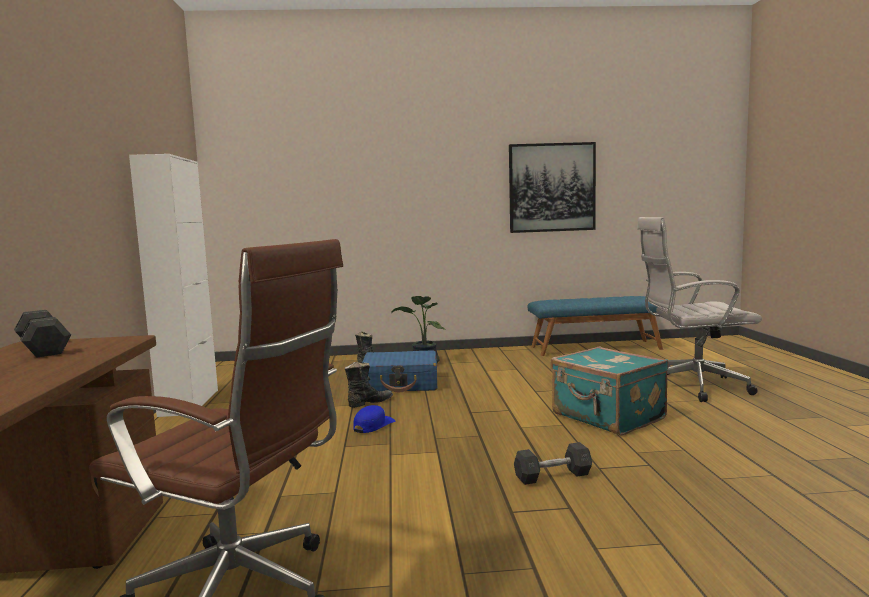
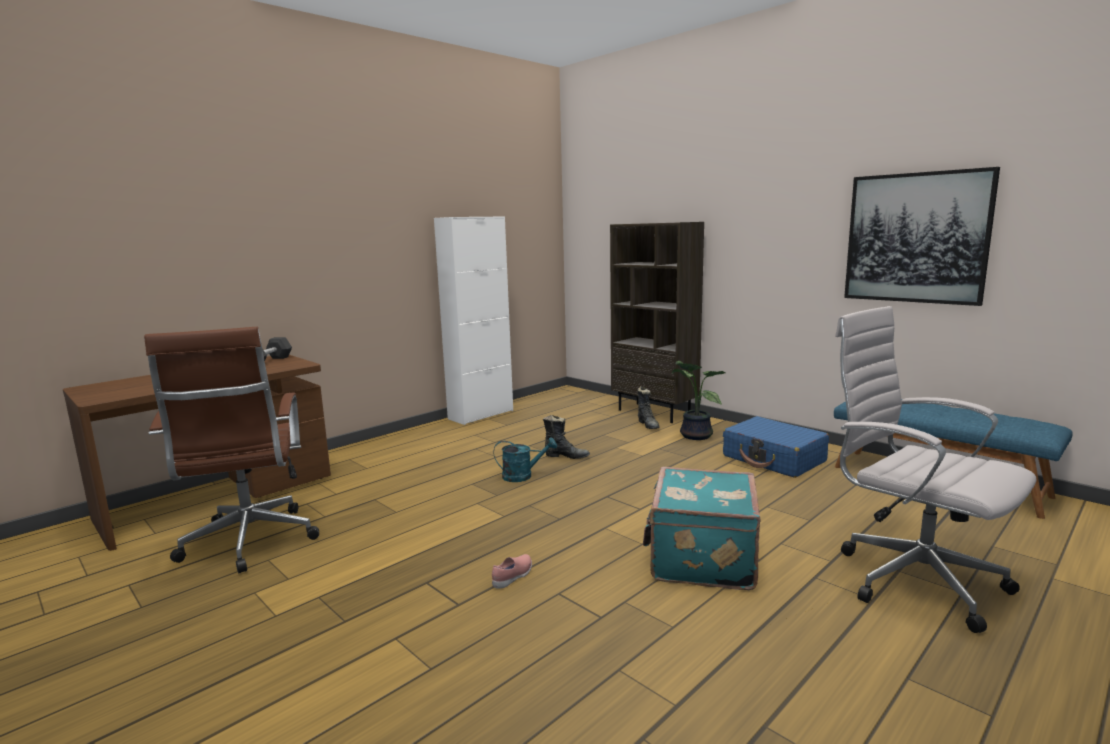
camera: 50 degrees right, 5 degrees up
blue cap [353,405,395,433] -> turquoise watering can [494,437,557,482]
blue suitcase [362,350,437,393] -> blue suitcase moved to [723,416,829,478]
grey dumbbell [514,442,592,485] -> pink shoe [492,554,532,589]
none -> brown bookcase [610,222,704,423]

